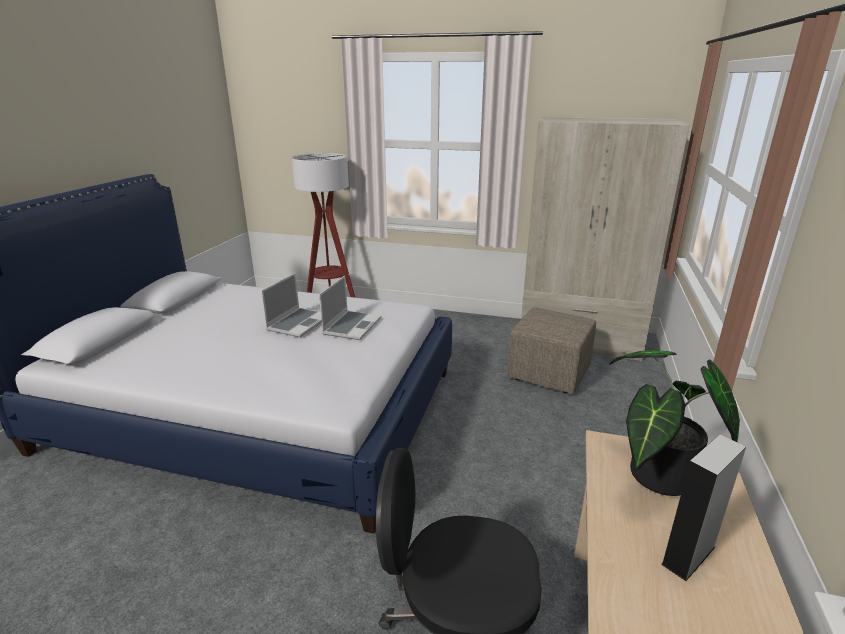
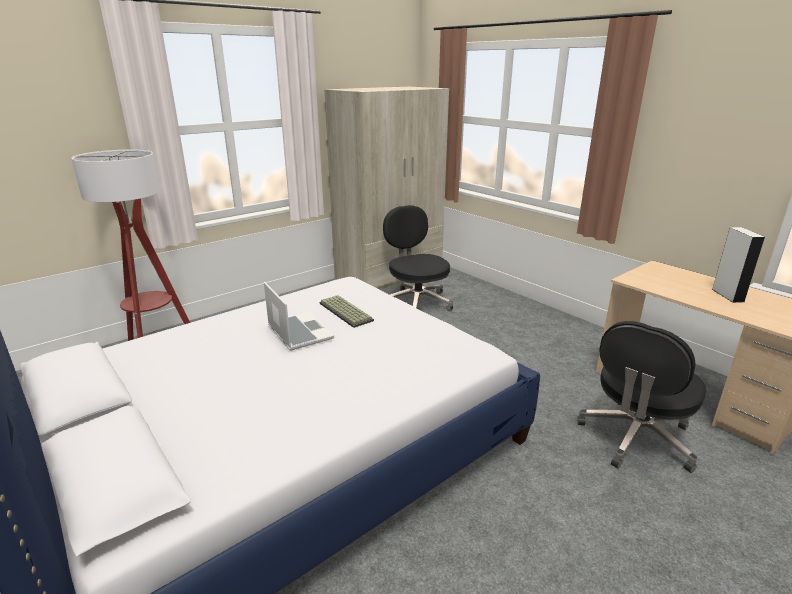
camera: 55 degrees left, 0 degrees up
laptop [319,276,381,340] -> keyboard [319,295,374,328]
beige ottoman [507,307,596,394] -> black office chair [383,205,453,311]
potted plant [609,350,740,496] -> none

